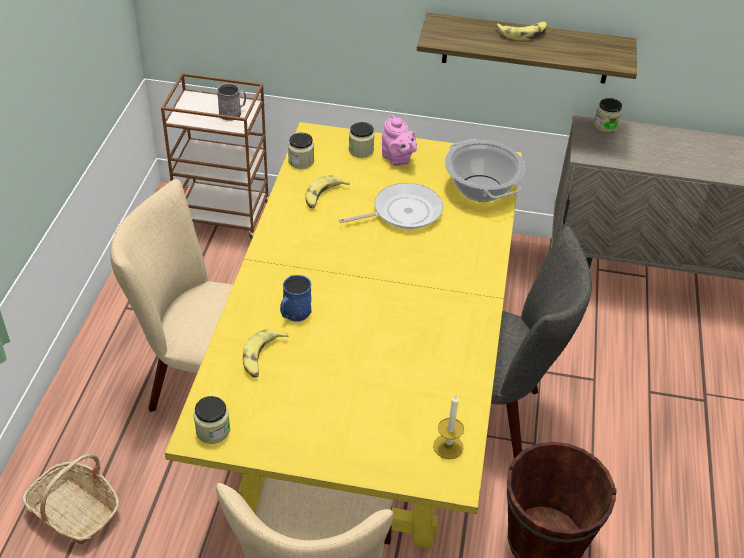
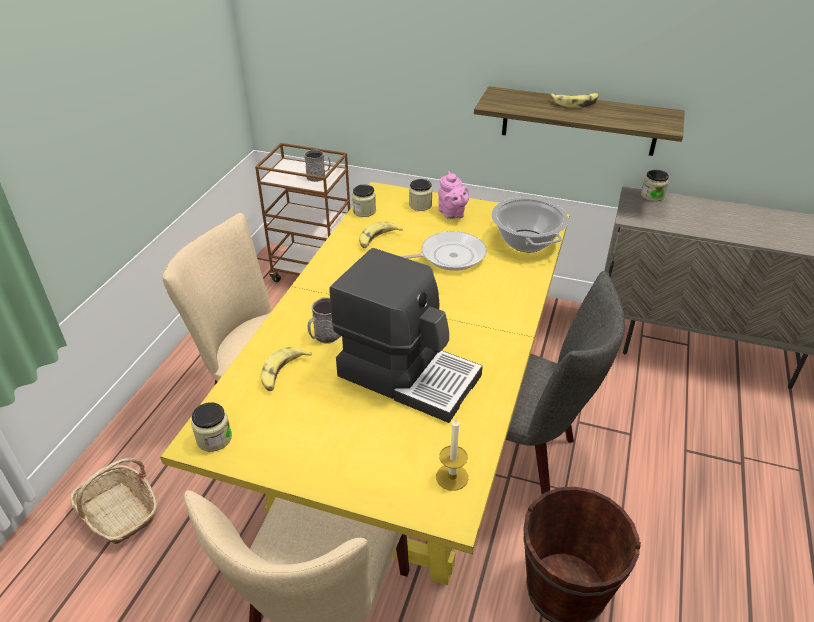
camera: 10 degrees right, 5 degrees down
blue mug [280,275,312,322] -> grey mug [308,297,341,343]
none -> coffee machine [329,248,483,423]

